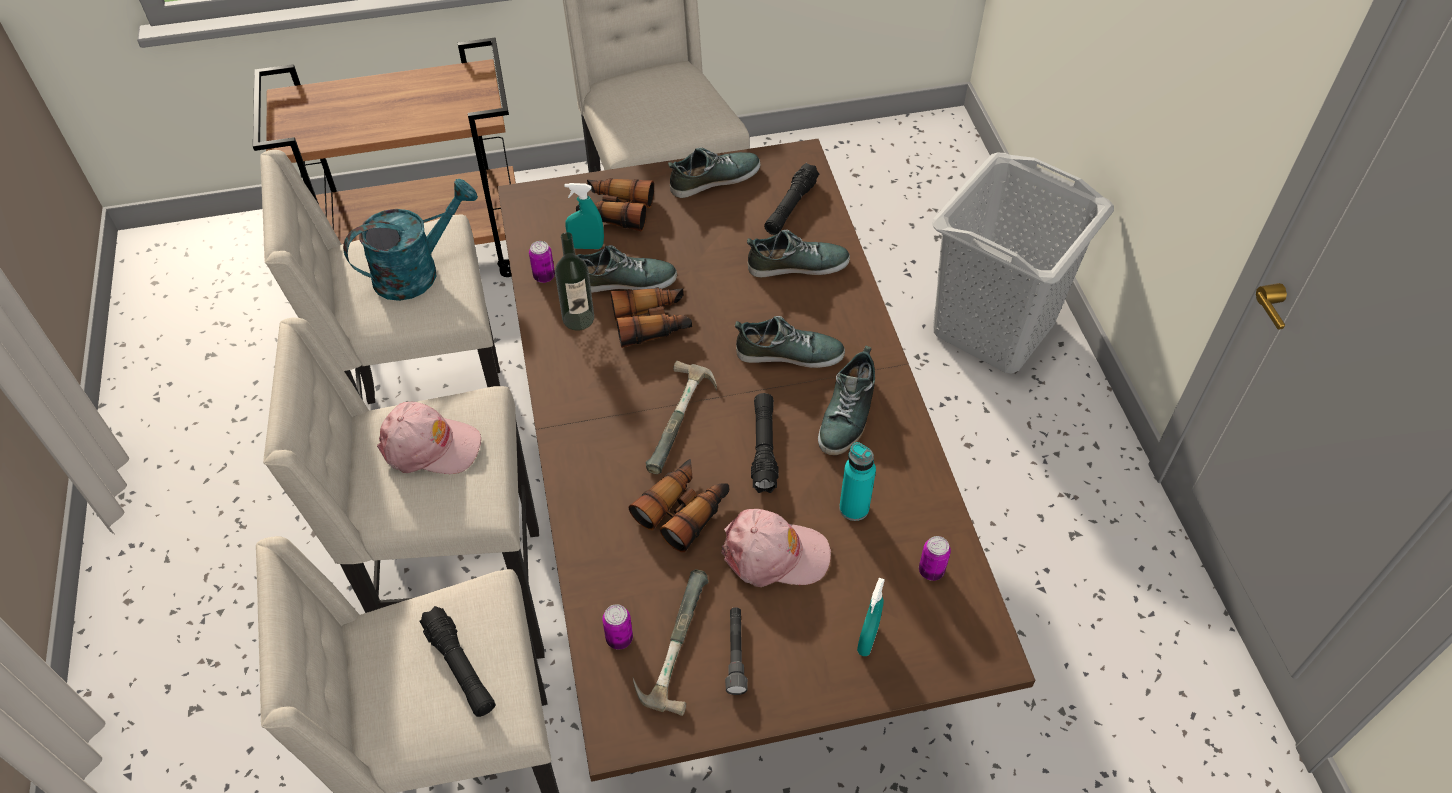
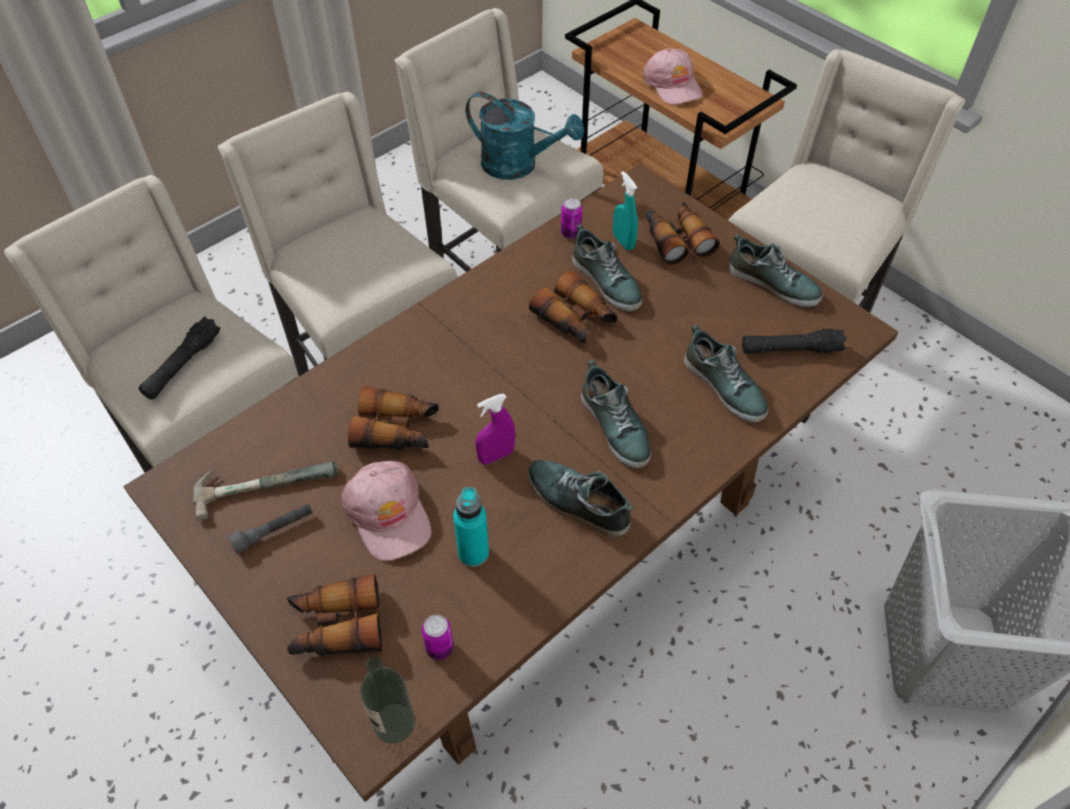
camera: 60 degrees right, 0 degrees up
pink cap [377,402,481,474] -> pink cap moved to [643,48,703,105]
bottle [555,232,594,331] -> bottle moved to [360,656,415,744]
can [602,604,633,649] -> none
hammer [646,361,717,474] -> none
black flashlight [751,393,779,493] -> purple spray bottle [475,394,515,464]
shoe [818,345,875,455] -> shoe turned 45 degrees clockwise [528,460,634,538]
turquoise spray bottle [857,578,885,656] -> binoculars [287,573,382,656]

